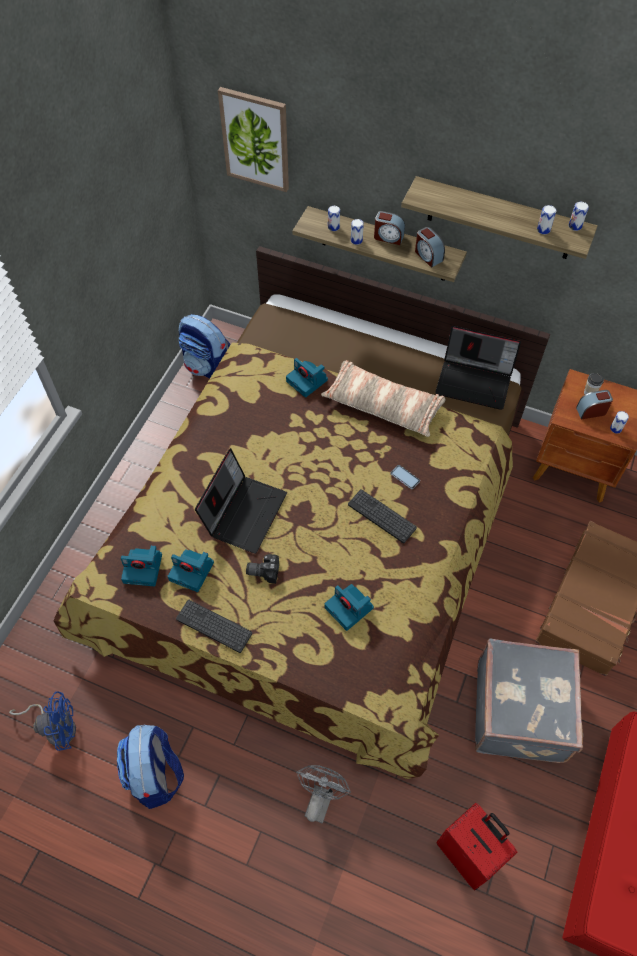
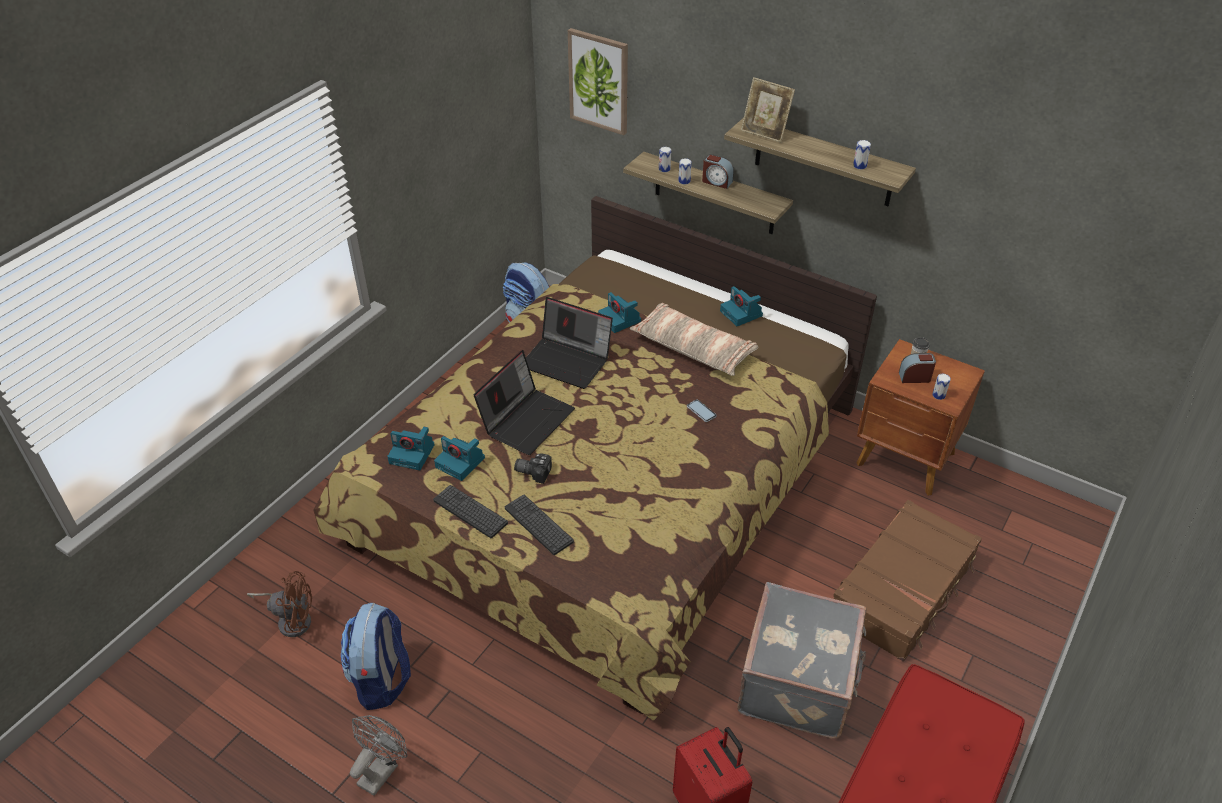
camera: 10 degrees right, 15 degrees down
blue fan [9,691,76,751] -> brown fan [247,571,312,637]
grey fan [296,765,351,823] -> grey fan moved to [350,715,407,796]
camera [325,584,374,631] -> camera moved to [720,286,763,326]
keyboard [348,489,417,543] -> keyboard moved to [505,495,574,555]
alarm clock [415,227,445,267] -> none
laptop [435,326,521,410] -> laptop moved to [526,297,613,389]
can [569,202,589,231] -> none
none -> picture frame [741,77,795,143]

